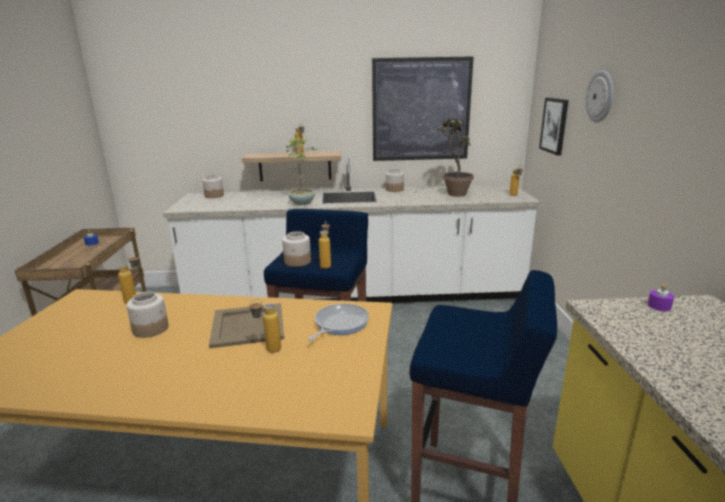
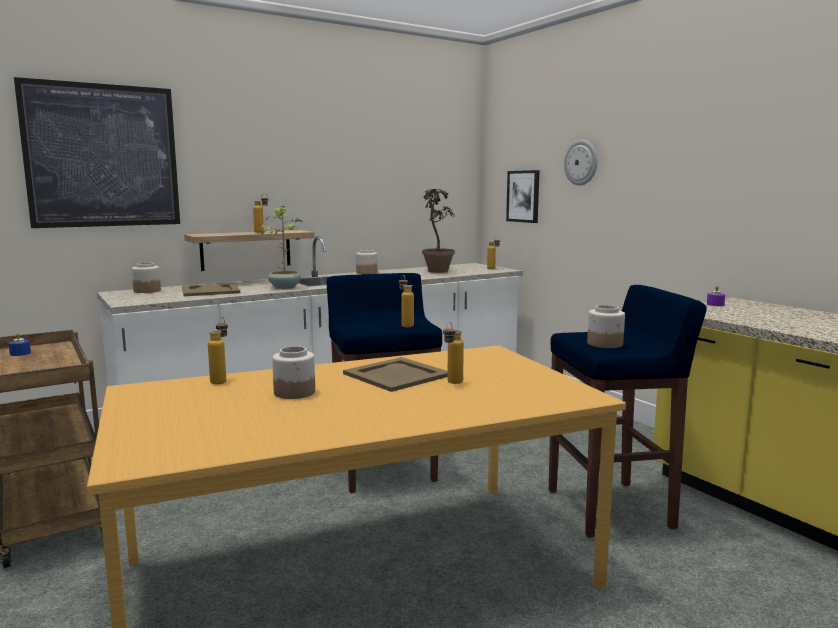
camera: 30 degrees left, 10 degrees down
jar [282,231,311,267] -> jar moved to [587,305,625,348]
frying pan [308,303,369,341] -> none
picture [372,56,474,161] -> picture moved to [14,77,180,228]
none -> beige tray [182,283,240,296]

